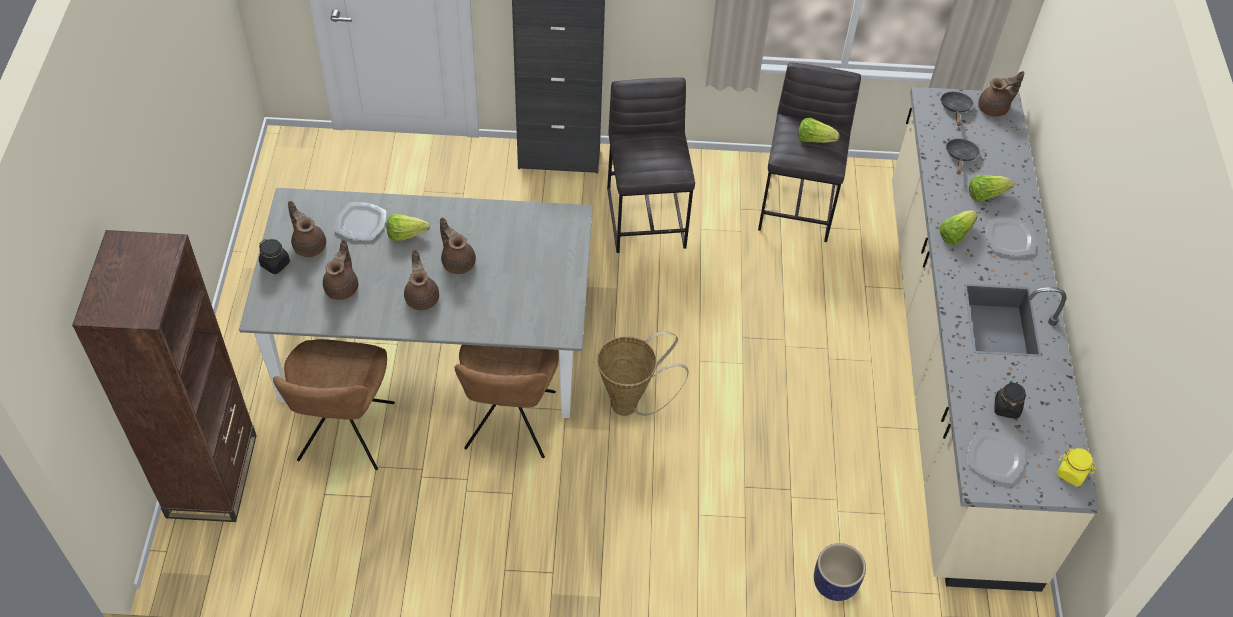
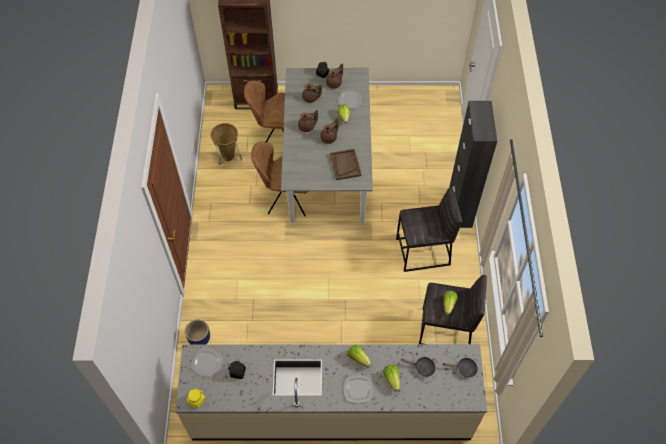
camera: 90 degrees right, 5 degrees up
basket [597,331,689,416] -> basket moved to [210,123,242,165]
brown teapot [978,71,1024,117] -> none
none -> brown tray [330,149,362,180]

